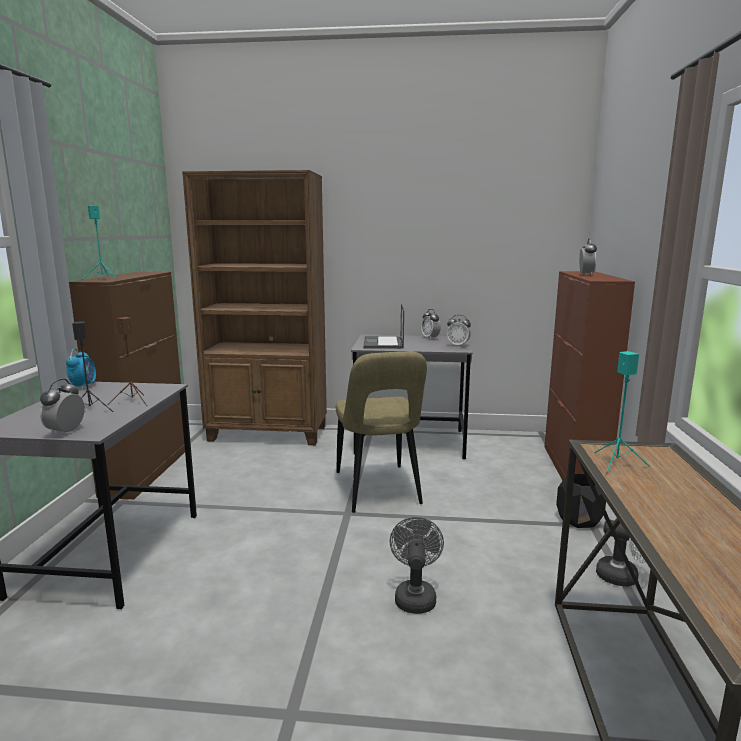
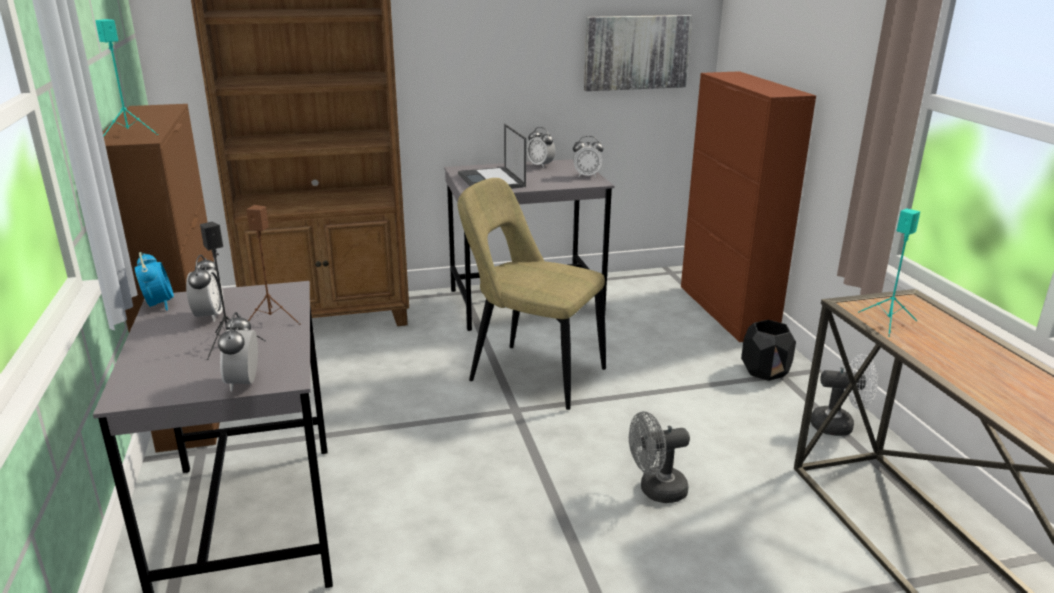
camera: 20 degrees left, 10 degrees up
beige chair [336,352,427,513] -> beige chair turned 150 degrees clockwise [458,178,606,410]
grey fan [390,517,444,614] -> grey fan turned 90 degrees counterclockwise [629,411,690,503]
alarm clock [579,238,597,275] -> alarm clock moved to [186,255,224,322]
none -> picture [584,15,692,91]

